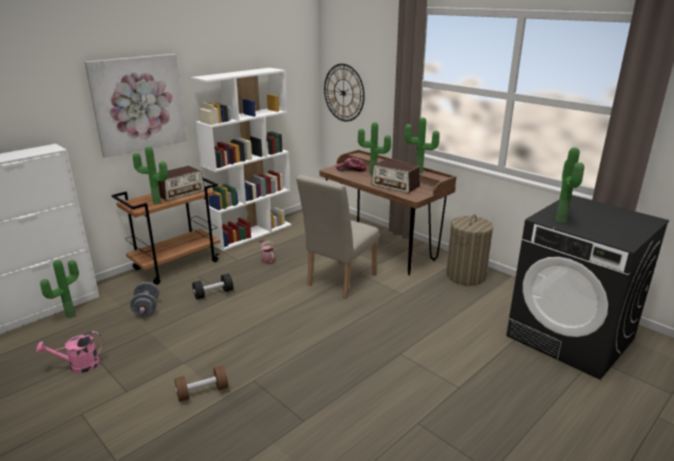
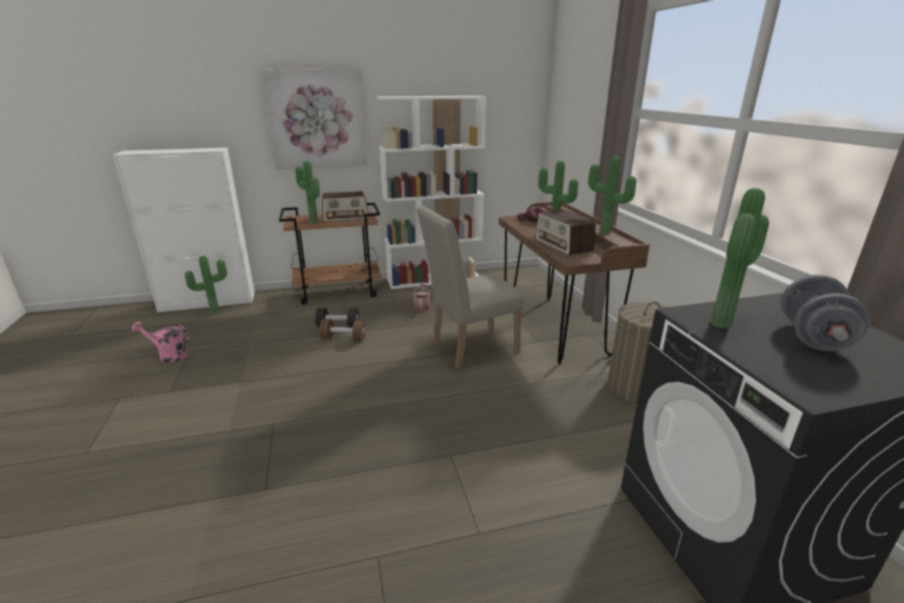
camera: 30 degrees right, 0 degrees up
grey dumbbell [130,282,159,316] -> grey dumbbell moved to [781,275,871,351]
brown dumbbell [175,365,228,402] -> brown dumbbell moved to [319,319,366,341]
wall clock [324,64,365,122] -> none

